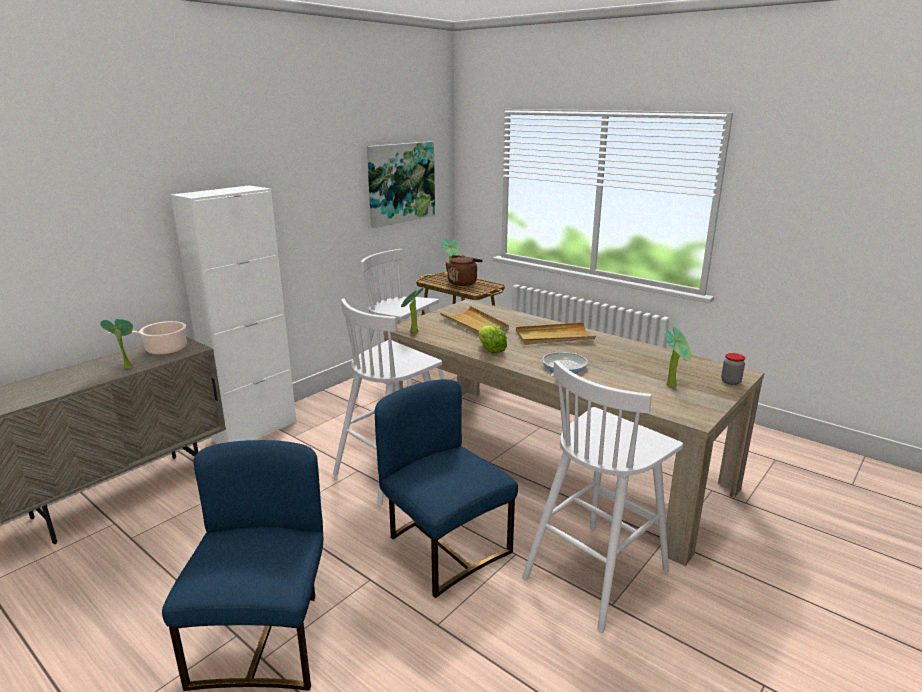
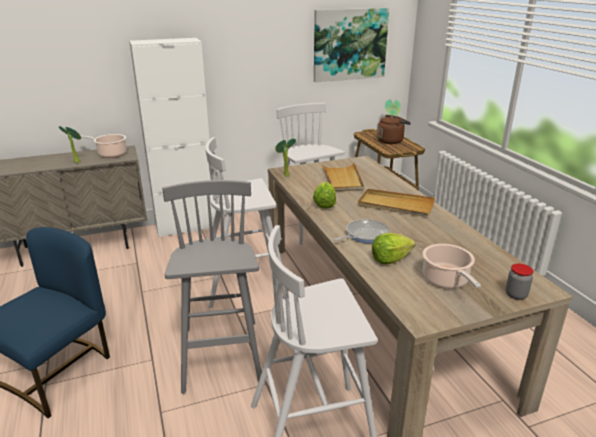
camera: 30 degrees right, 5 degrees up
blue chair [375,379,518,598] -> grey stool [162,180,261,394]
potted plant [665,327,692,388] -> cooking pot [423,244,481,289]
none -> lettuce [372,233,415,264]

